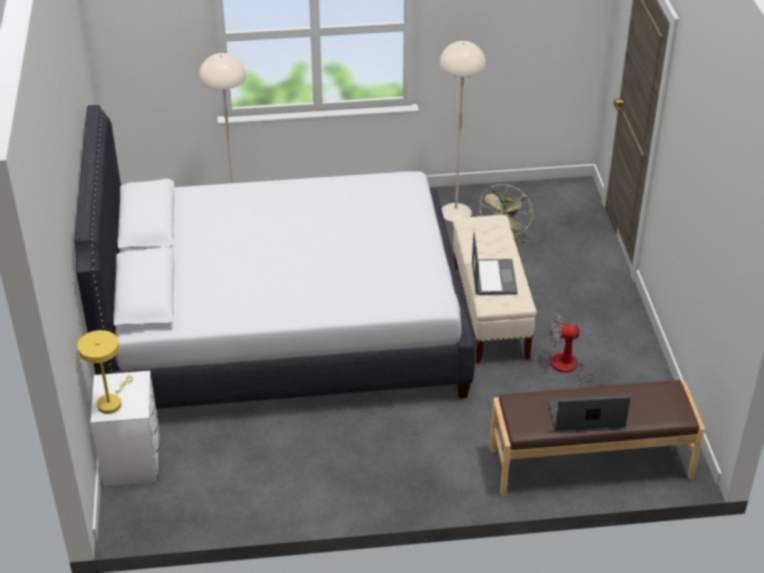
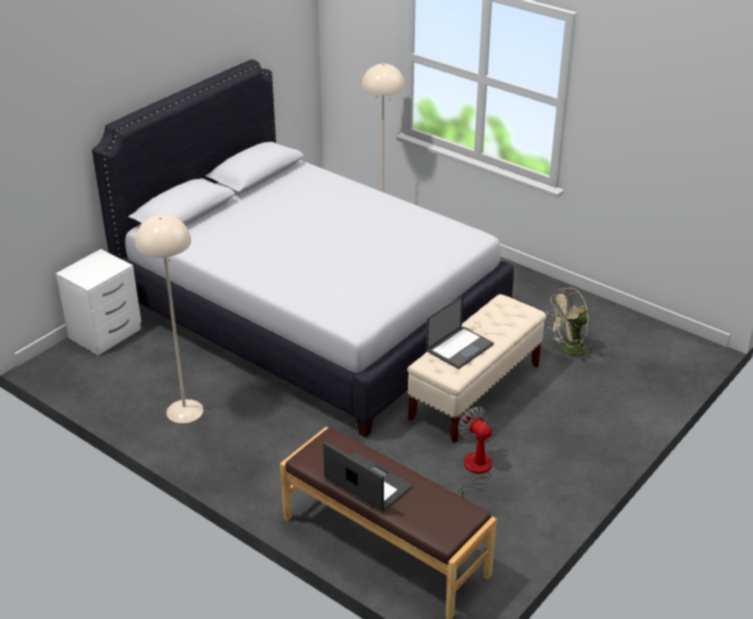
camera: 45 degrees right, 5 degrees down
yellow table lamp [77,330,133,414] -> none
beige floor lamp [439,41,486,222] -> beige floor lamp moved to [135,215,203,423]

